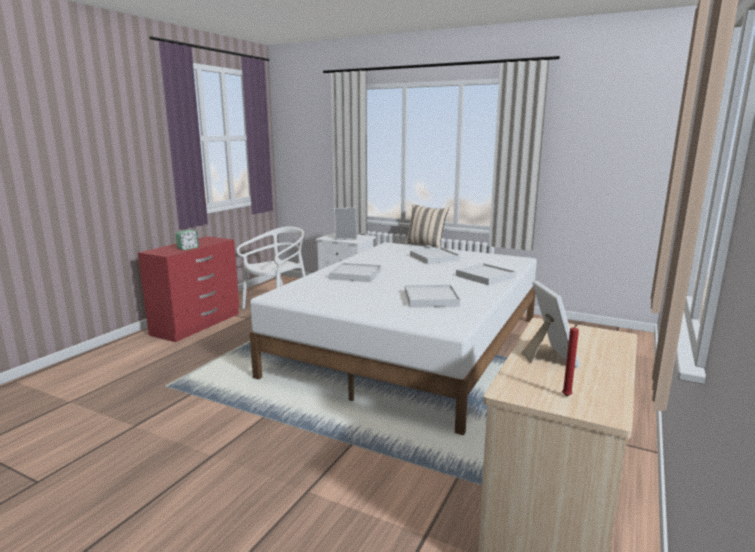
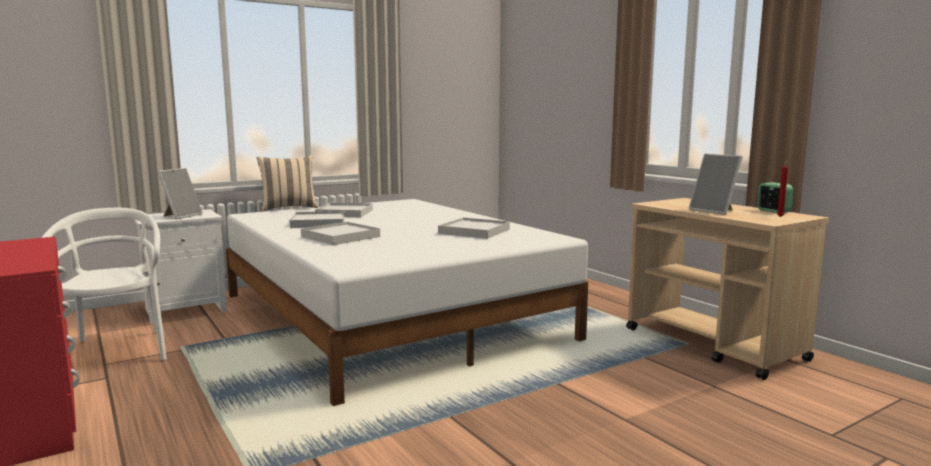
camera: 60 degrees left, 5 degrees down
alarm clock [176,230,199,250] -> alarm clock moved to [757,182,793,213]
white tray [456,263,516,285] -> white tray moved to [290,211,345,228]
picture frame [521,281,580,368] -> picture frame turned 150 degrees counterclockwise [689,153,743,215]

